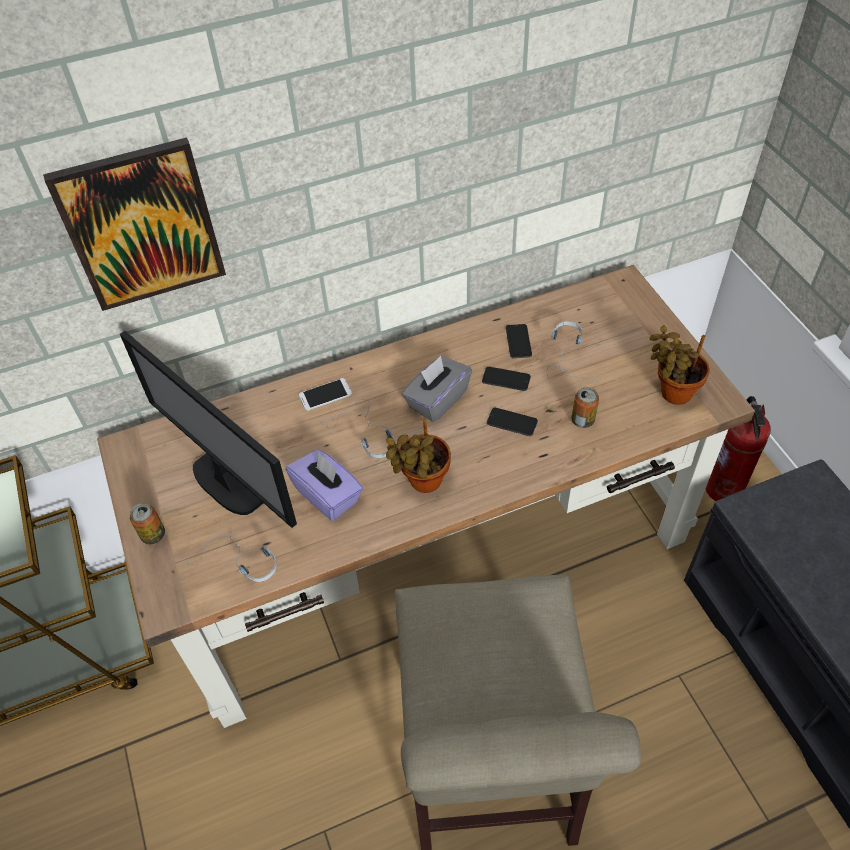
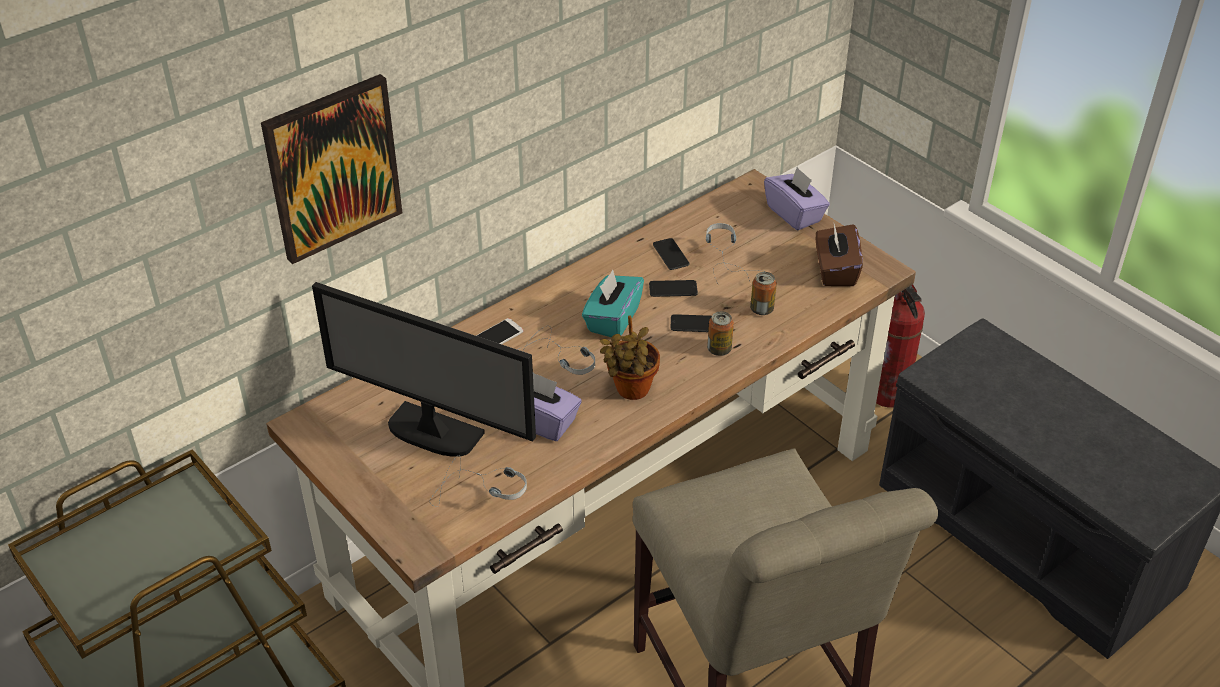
camera: 20 degrees left, 10 degrees down
can [130,503,165,544] -> can moved to [707,311,734,356]
grey tissue box [402,356,472,422] -> turquoise tissue box [582,270,644,337]
potted plant [650,325,710,405] -> brown tissue box [816,224,863,286]
none -> purple tissue box [764,167,830,230]

